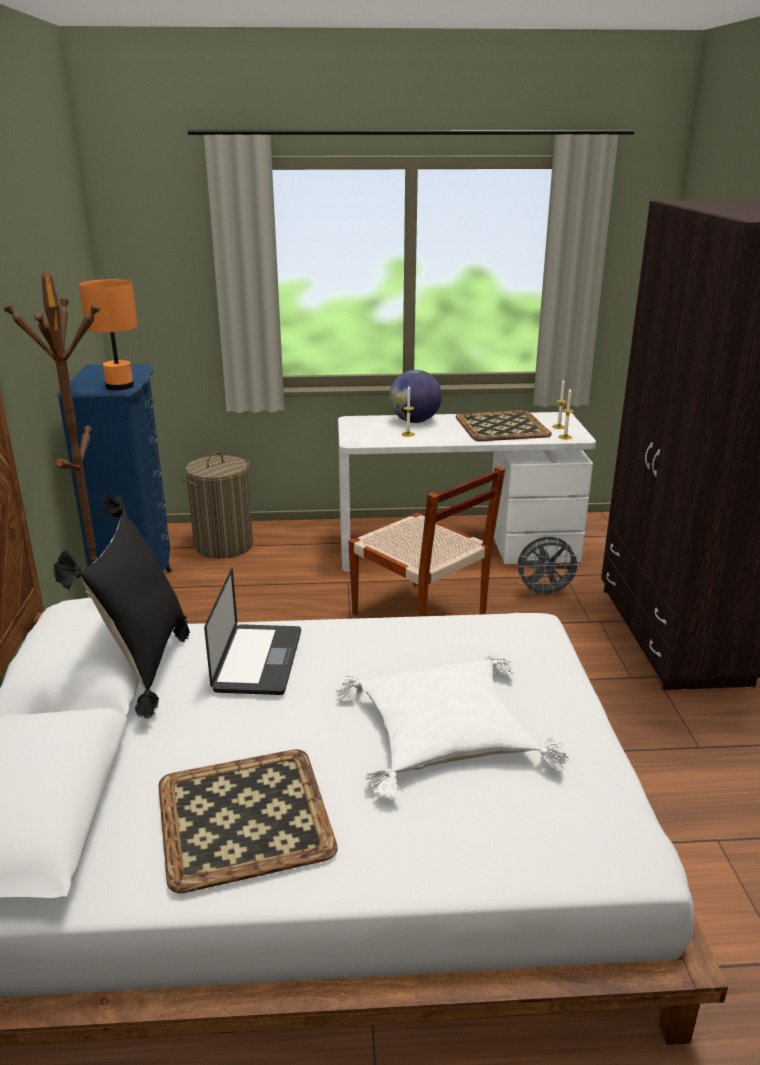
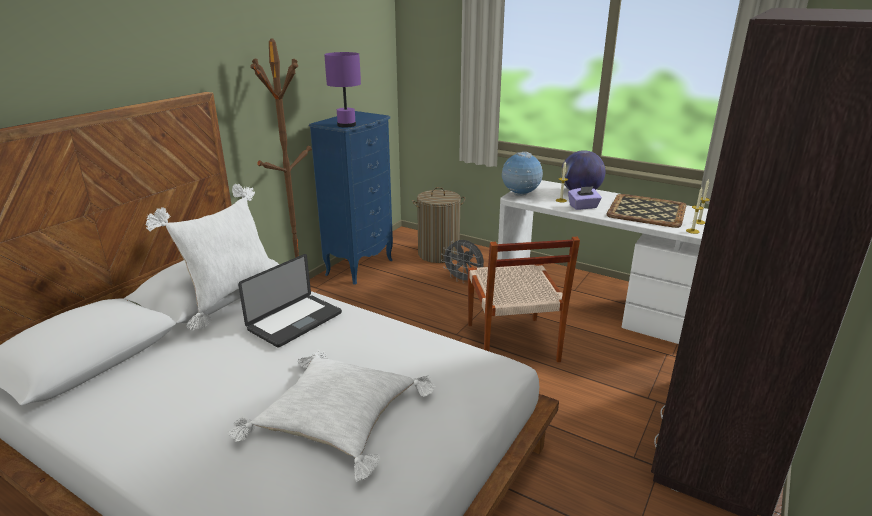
camera: 35 degrees right, 0 degrees up
black pillow [53,493,191,719] -> white pillow [146,183,273,331]
orange table lamp [79,279,137,390] -> purple table lamp [324,52,361,127]
tray [159,749,338,893] -> none
grey fan [516,537,582,598] -> grey fan moved to [441,240,484,283]
none -> globe [502,152,543,196]
none -> purple tissue box [568,186,602,210]

